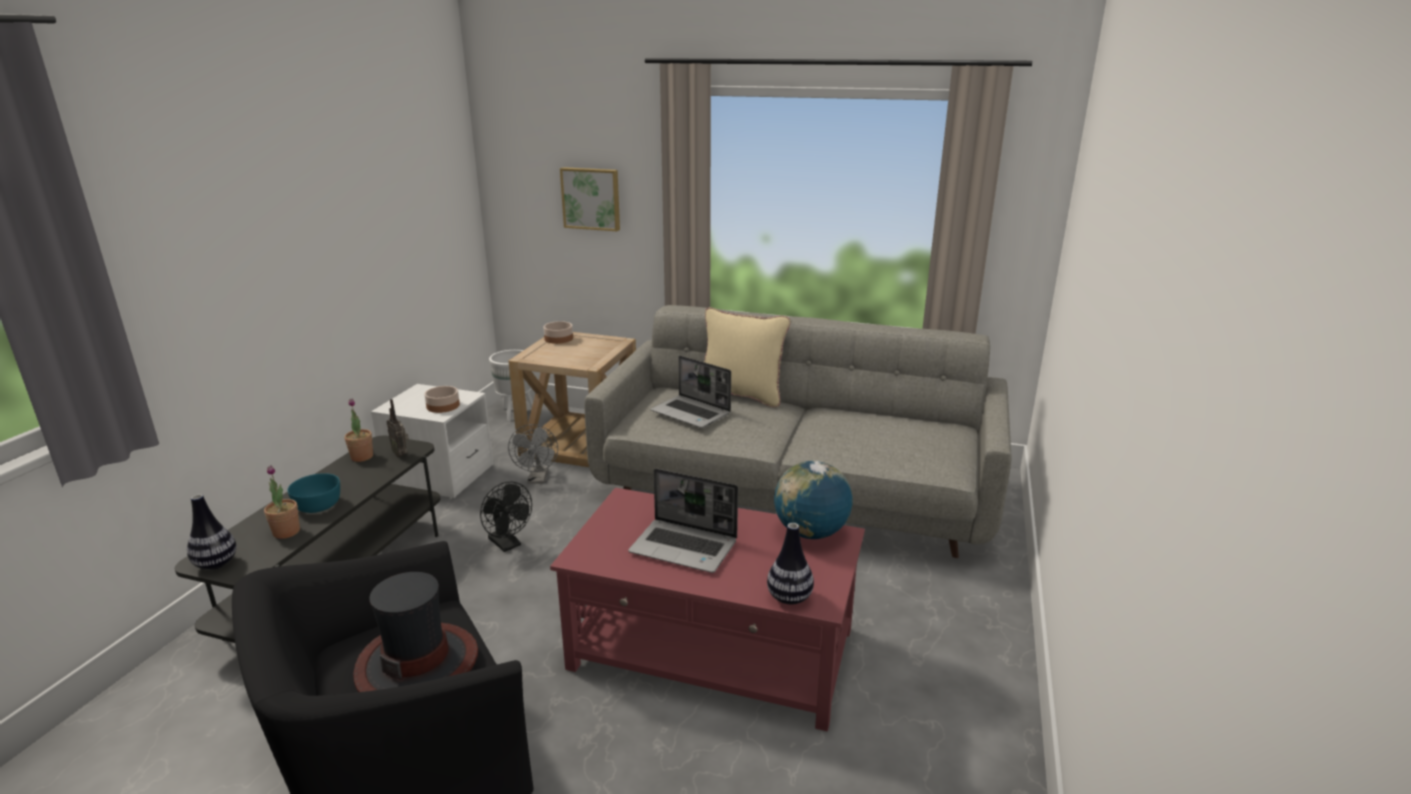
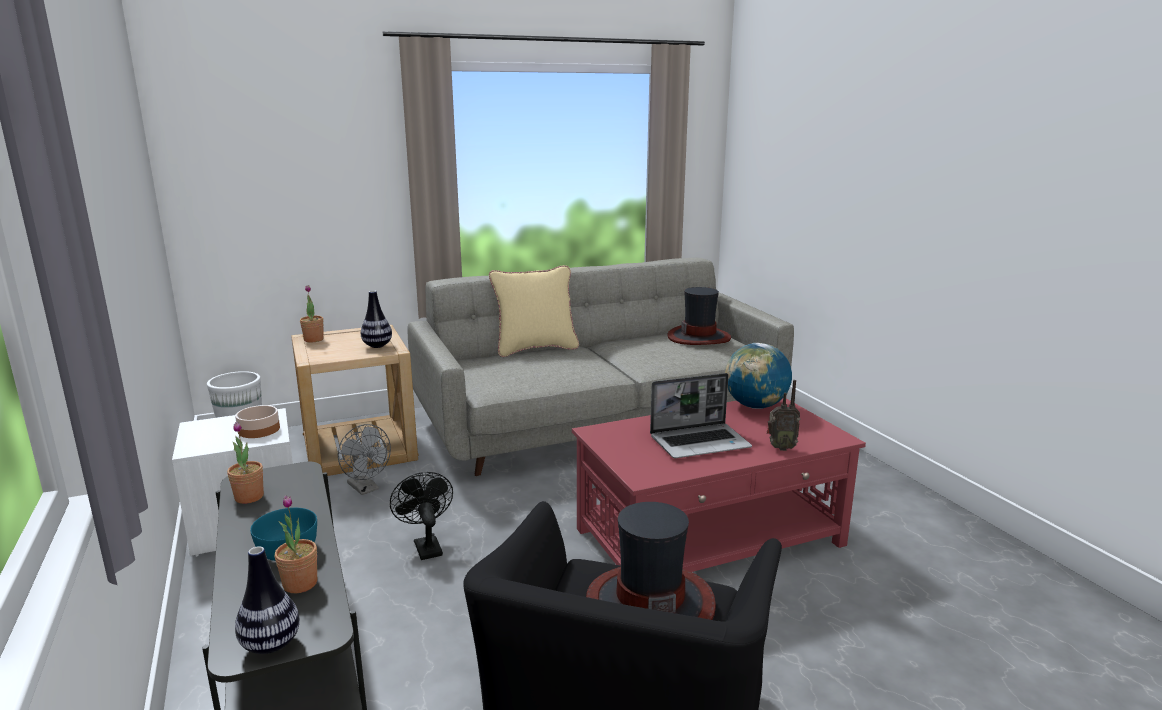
camera: 40 degrees left, 5 degrees down
radio [387,399,409,457] -> radio moved to [767,380,800,451]
black fan [480,482,532,552] -> black fan turned 120 degrees counterclockwise [390,472,453,560]
bowl [543,321,573,344] -> potted plant [300,285,324,342]
picture [560,167,620,231] -> none
laptop [650,356,731,428] -> none
vase [767,523,814,604] -> vase moved to [361,290,392,348]
none -> hat [667,287,731,345]

